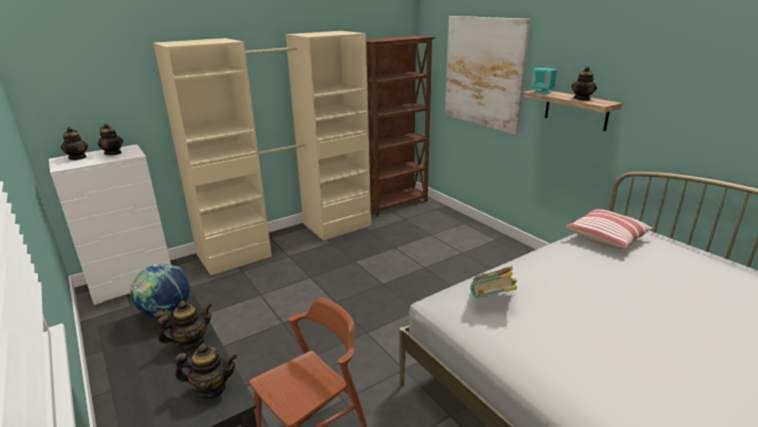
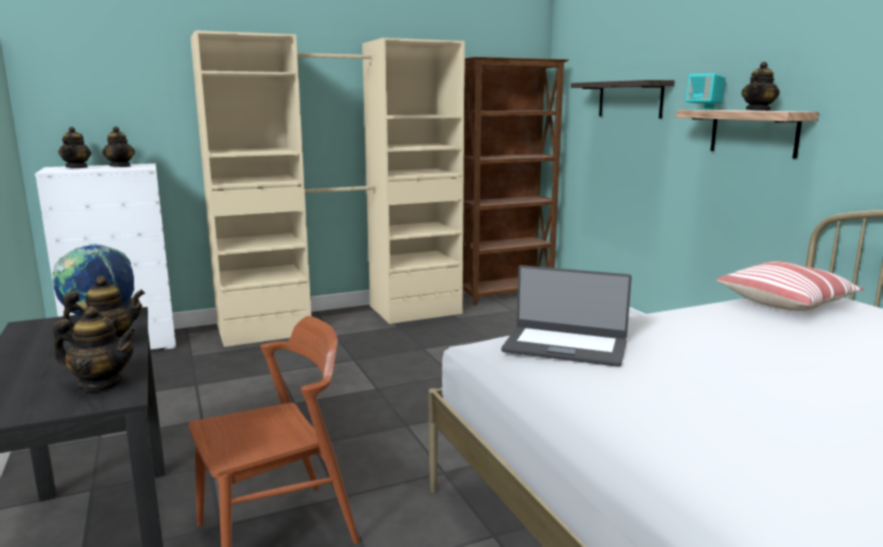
camera: 10 degrees right, 10 degrees down
picture [445,16,531,134] -> shelf [571,80,675,119]
book [470,266,517,298] -> laptop [501,265,632,367]

